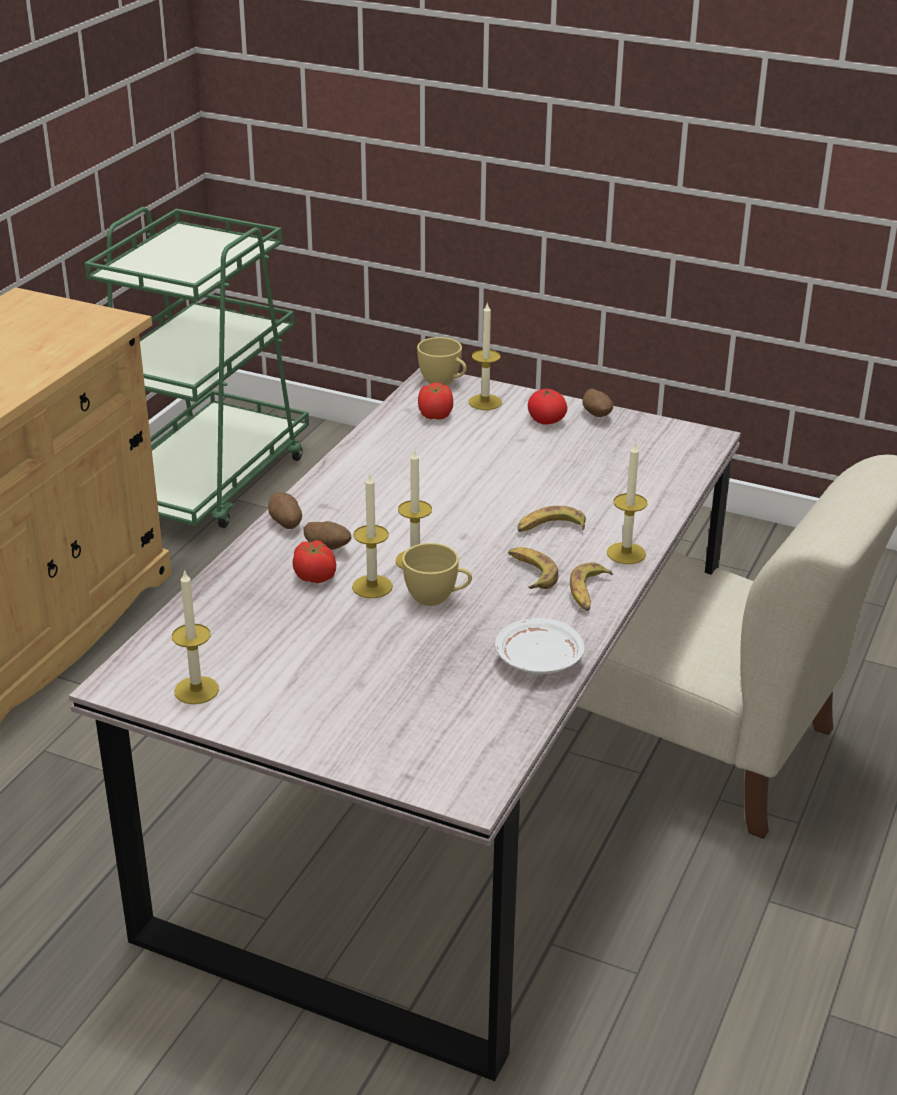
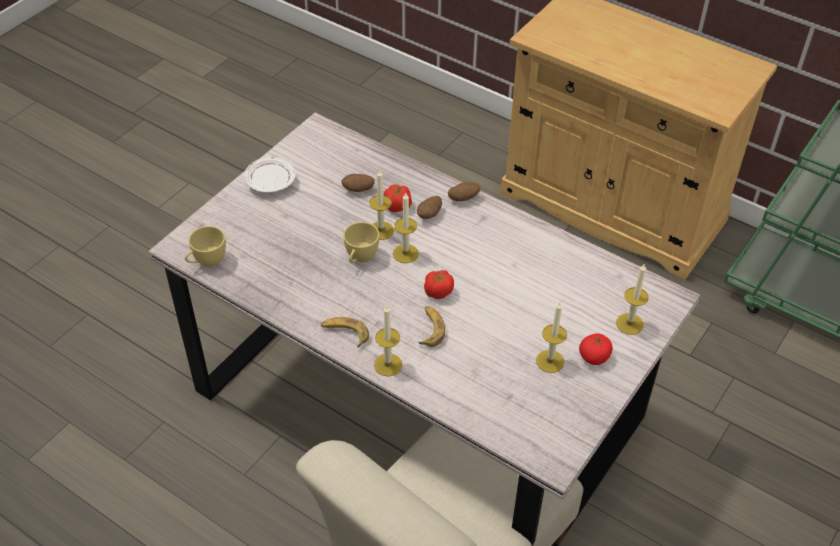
camera: 100 degrees right, 15 degrees up
candle [172,569,219,704] -> candle moved to [536,302,567,373]
yellow cup [417,337,467,385] -> yellow cup moved to [185,226,226,267]
tomato [418,382,453,420] -> tomato moved to [424,270,454,299]
white plate [495,618,585,674] -> white plate moved to [244,157,295,193]
banana [508,547,558,589] -> none
potato [582,389,613,417] -> potato moved to [341,174,375,192]

